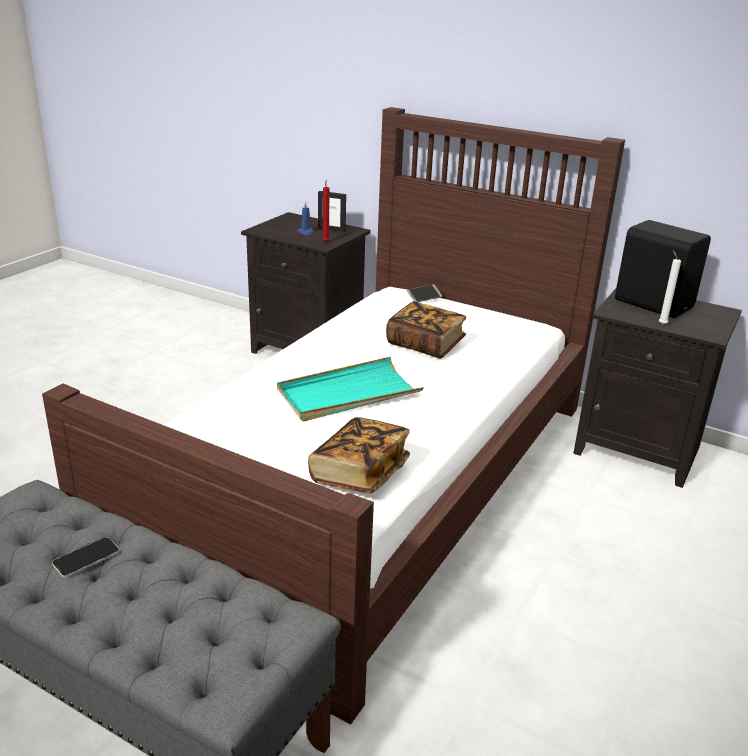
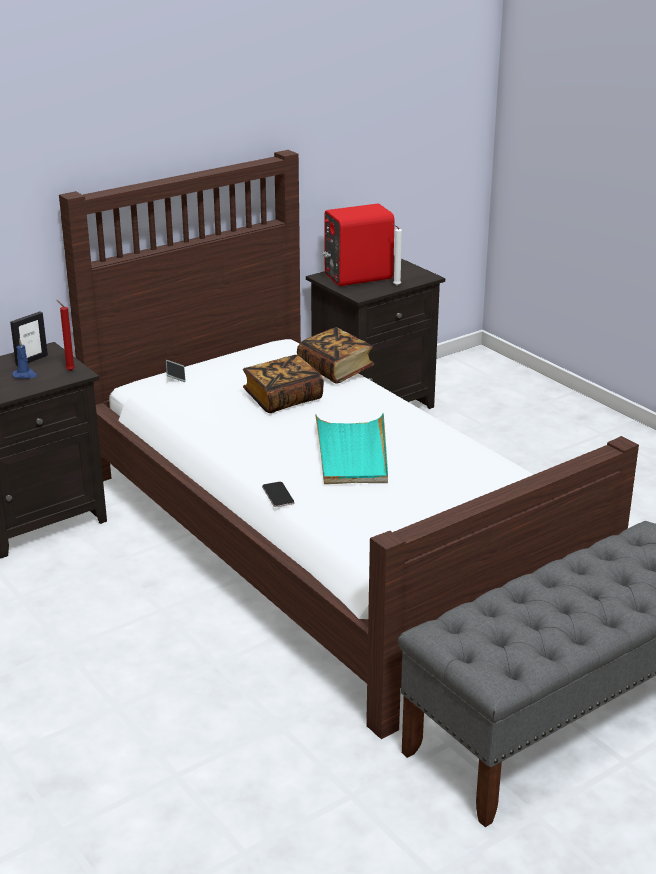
camera: 65 degrees left, 0 degrees up
phone [52,537,119,577] -> phone moved to [262,482,294,507]
book [308,417,410,494] -> book moved to [297,327,374,384]
black speaker [615,220,711,318] -> red speaker [322,204,395,286]

